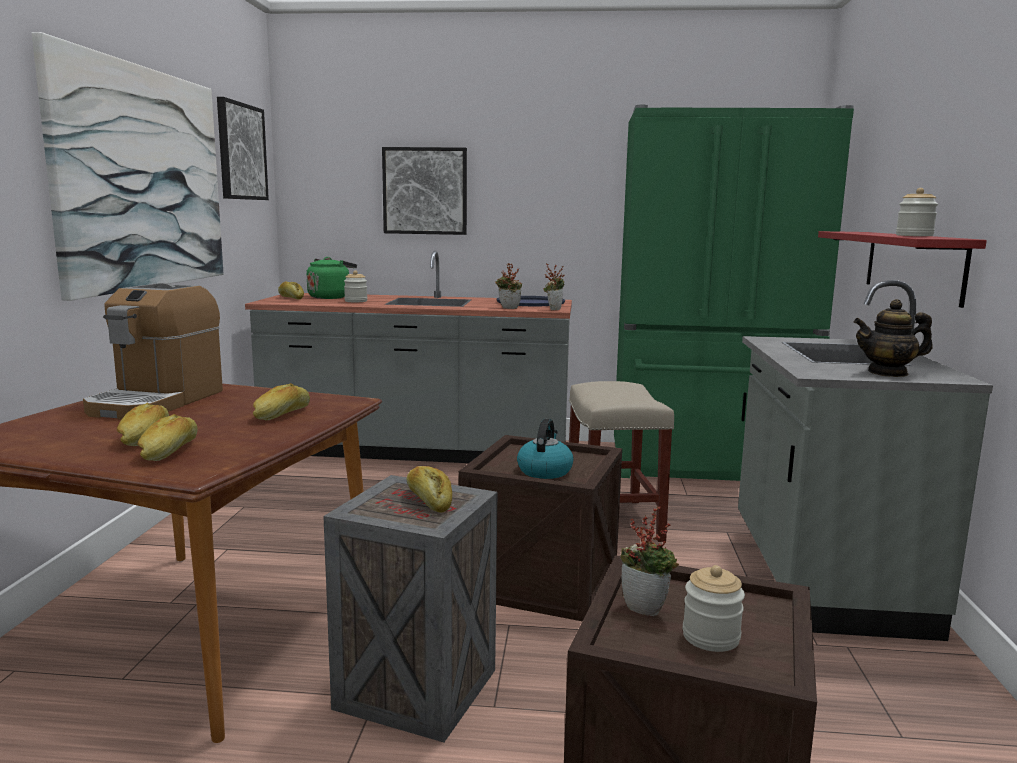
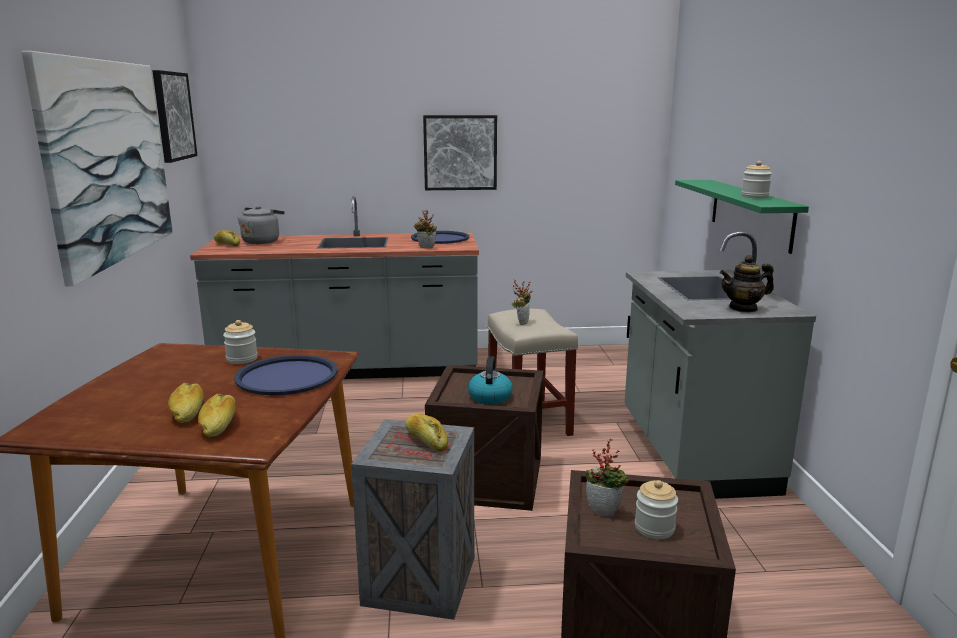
camera: 10 degrees left, 5 degrees up
coffee machine [83,283,223,420] -> none
bread [253,383,310,420] -> blue tray [234,355,337,395]
green kettle [306,257,357,299] -> grey kettle [237,206,285,244]
jar [344,270,367,302] -> jar moved to [223,320,258,364]
picture [382,147,467,235] -> picture moved to [423,115,497,190]
potted plant [544,263,565,311] -> potted plant moved to [512,279,533,325]
green fridge [614,105,854,481] -> none
red shelf [818,231,987,308] -> green shelf [675,180,809,254]

